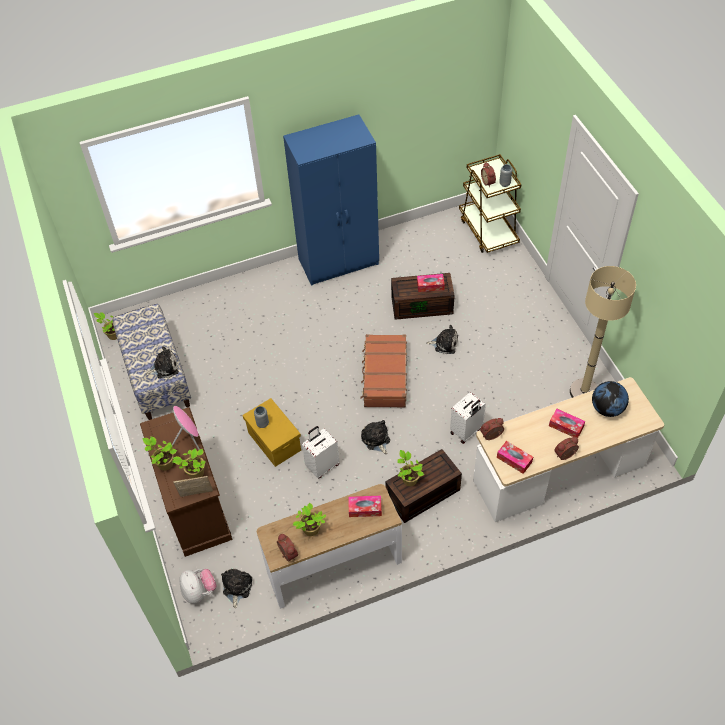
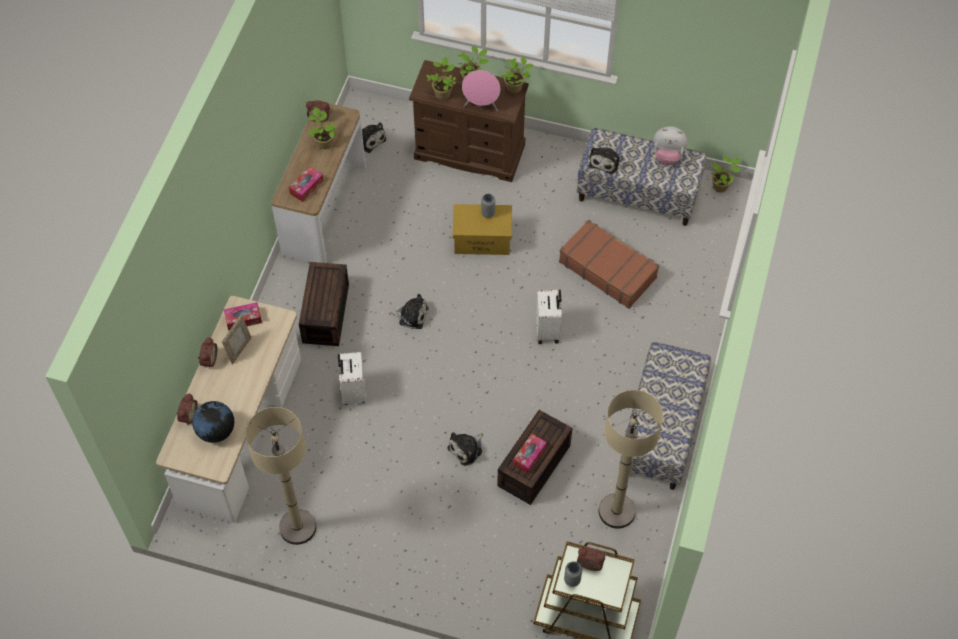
camera: 125 degrees right, 5 degrees up
picture frame [174,476,213,497] -> picture frame moved to [222,315,251,364]
plush toy [180,569,216,604] -> plush toy moved to [654,126,687,165]
blue wardrobe [283,114,379,286] -> bench [619,342,711,490]
white suitcase [302,426,339,478] -> white suitcase moved to [536,289,562,344]
brown suitcase [361,334,407,408] -> brown suitcase moved to [559,220,659,309]
potted plant [397,450,424,486] -> potted plant moved to [500,56,534,93]
alarm clock [480,418,504,440] -> alarm clock moved to [177,393,198,425]
tissue box [549,409,585,438] -> none
none -> beige floor lamp [599,390,663,529]

